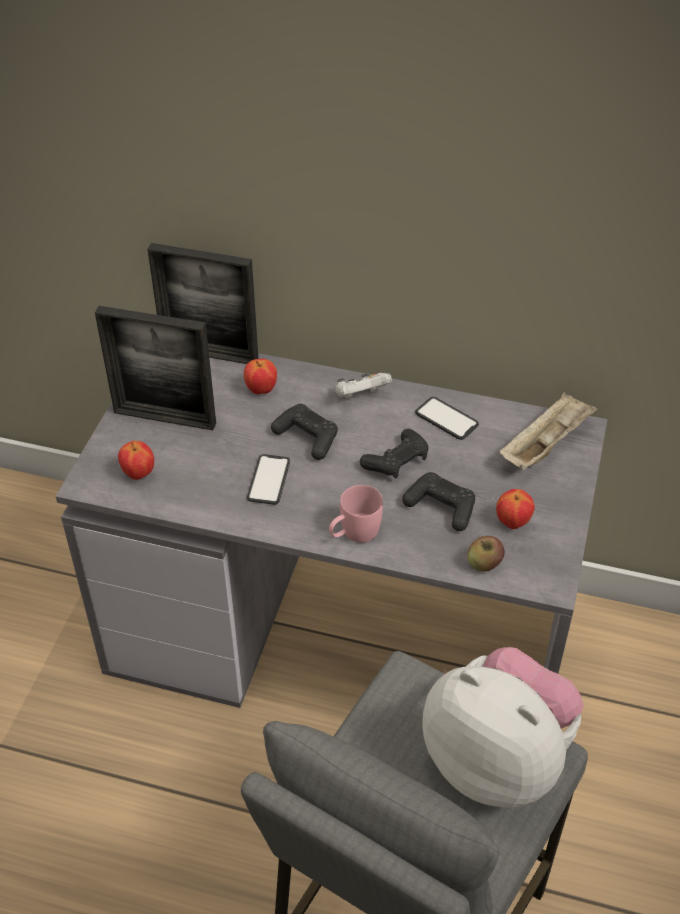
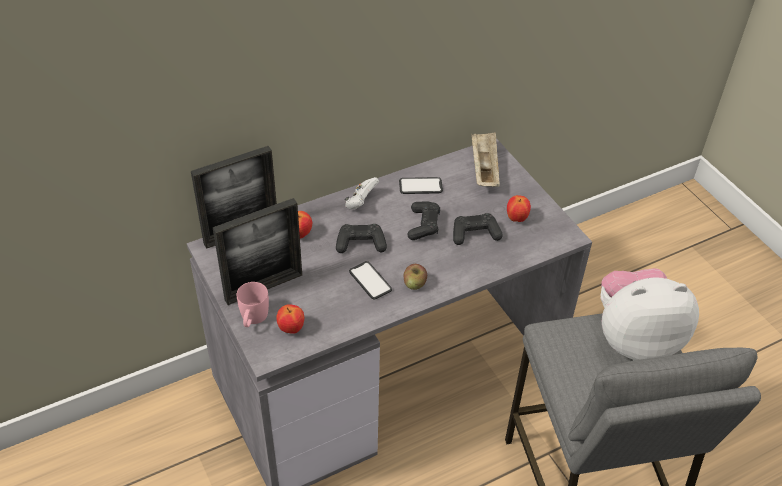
camera: 45 degrees left, 0 degrees up
pink mug [329,485,383,542] -> pink mug moved to [237,282,269,327]
apple [467,536,505,572] -> apple moved to [404,264,427,290]

